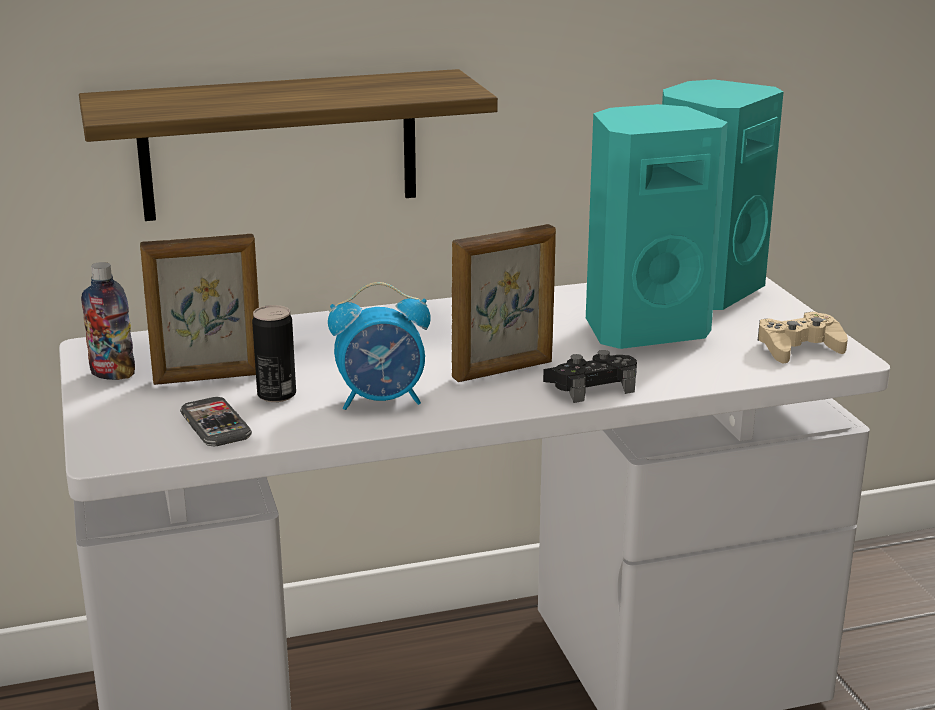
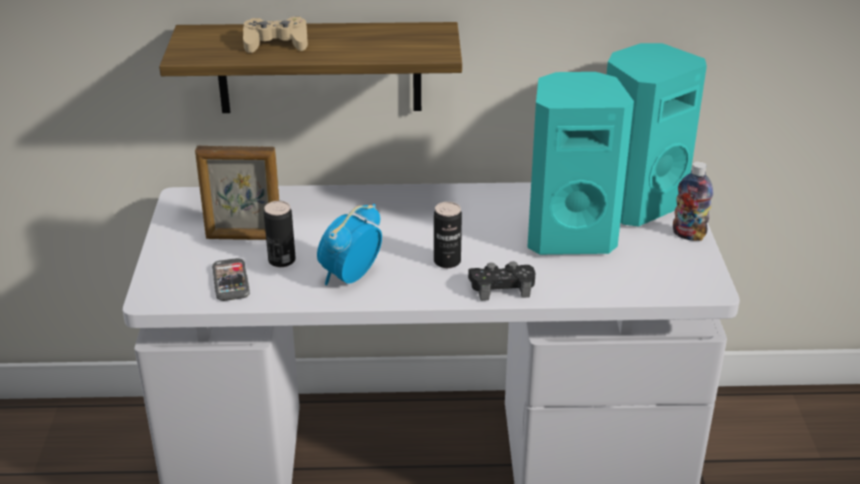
camera: 15 degrees right, 10 degrees up
bottle [81,262,135,380] -> bottle moved to [673,161,713,241]
alarm clock [328,282,431,410] -> alarm clock turned 120 degrees clockwise [317,204,382,285]
picture frame [452,224,556,382] -> can [434,202,462,268]
beige game controller [758,312,848,363] -> beige game controller moved to [243,16,308,53]

